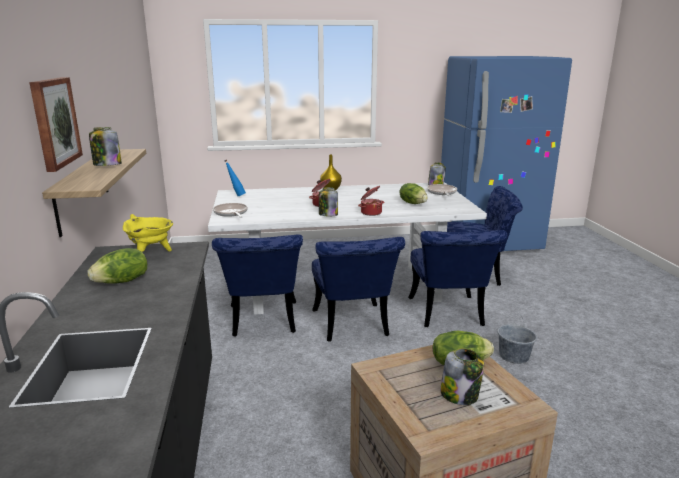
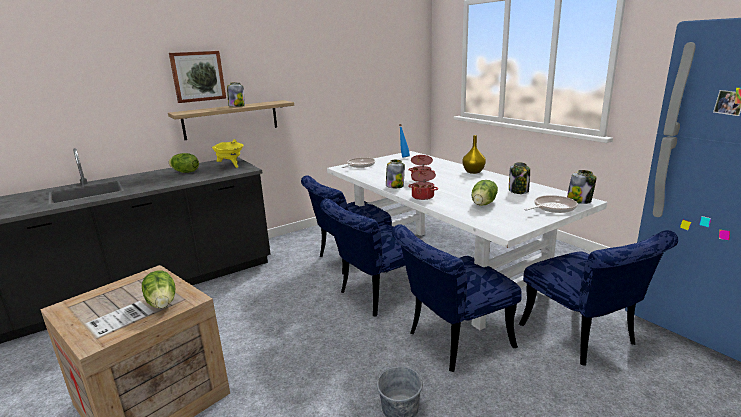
camera: 65 degrees right, 0 degrees up
jar [440,348,484,405] -> jar moved to [509,162,530,194]

